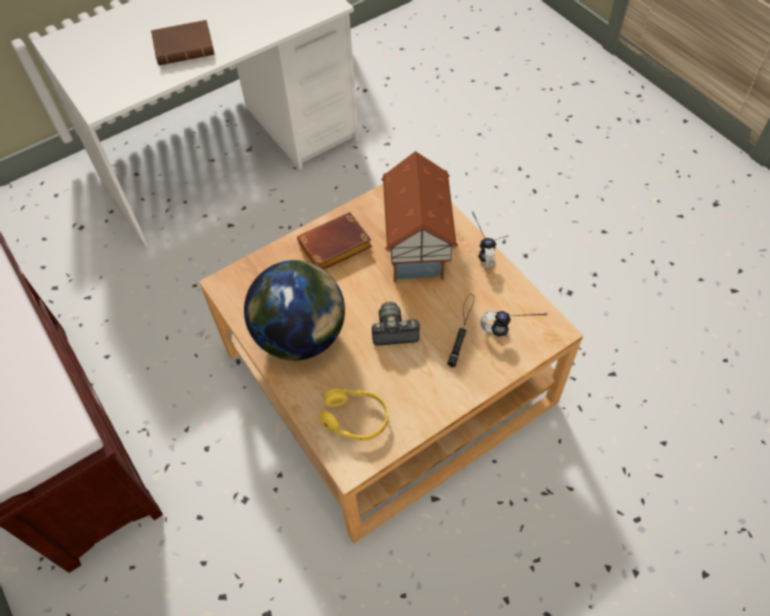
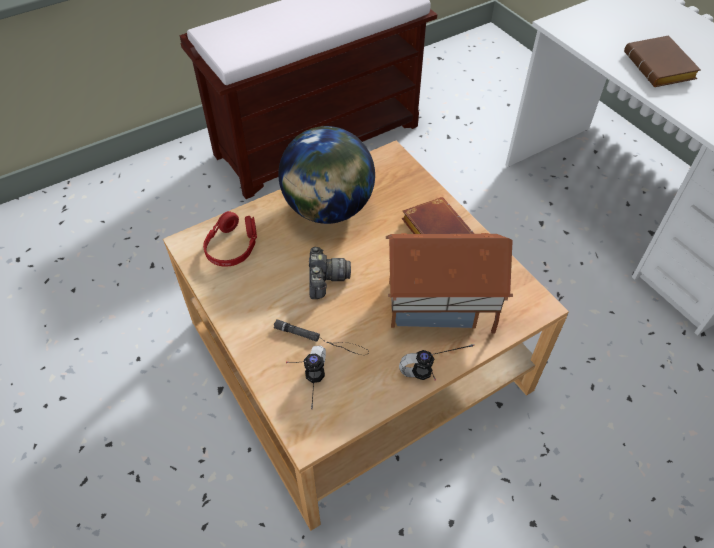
camera: 90 degrees right, 5 degrees down
yellow headphones [318,388,388,441] -> red headphones [203,211,257,267]

